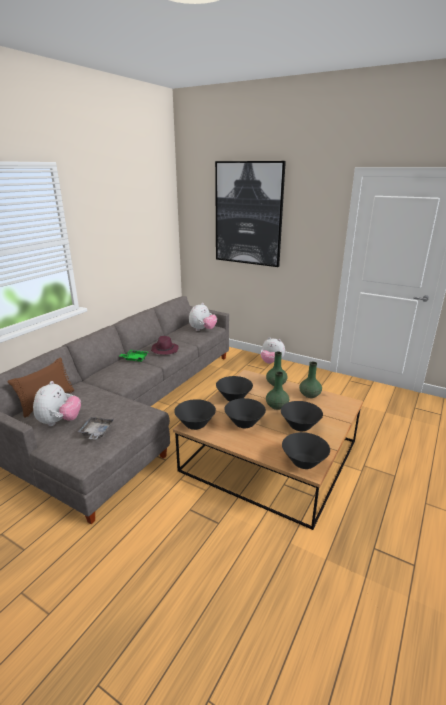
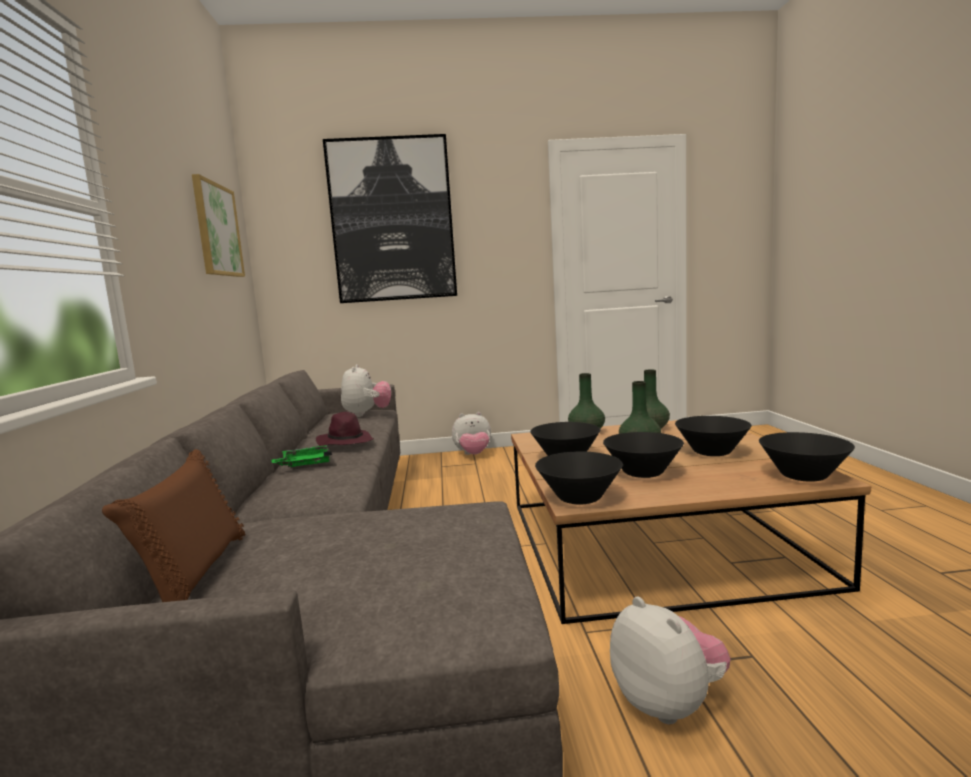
camera: 35 degrees left, 15 degrees down
plush toy [33,381,81,426] -> plush toy moved to [610,596,730,724]
grey tray [78,417,114,440] -> none
none -> picture [192,174,245,277]

